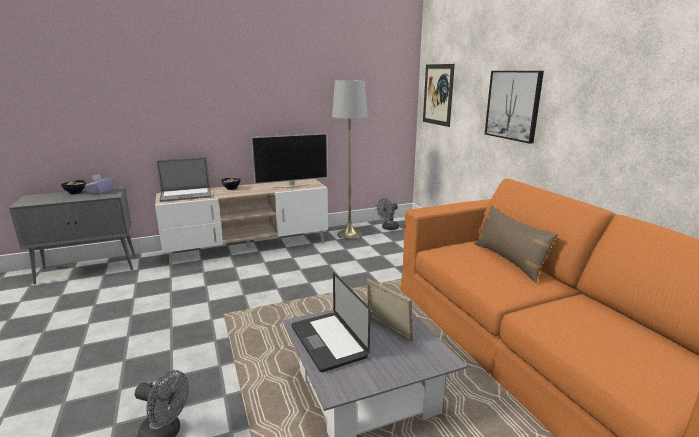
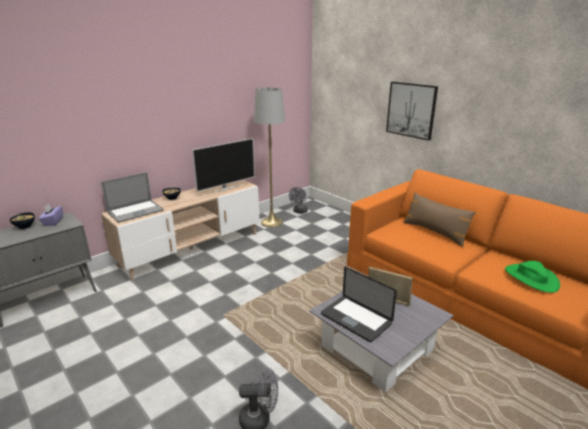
camera: 20 degrees left, 5 degrees up
picture [423,64,455,127] -> none
none -> green hat [505,261,560,293]

